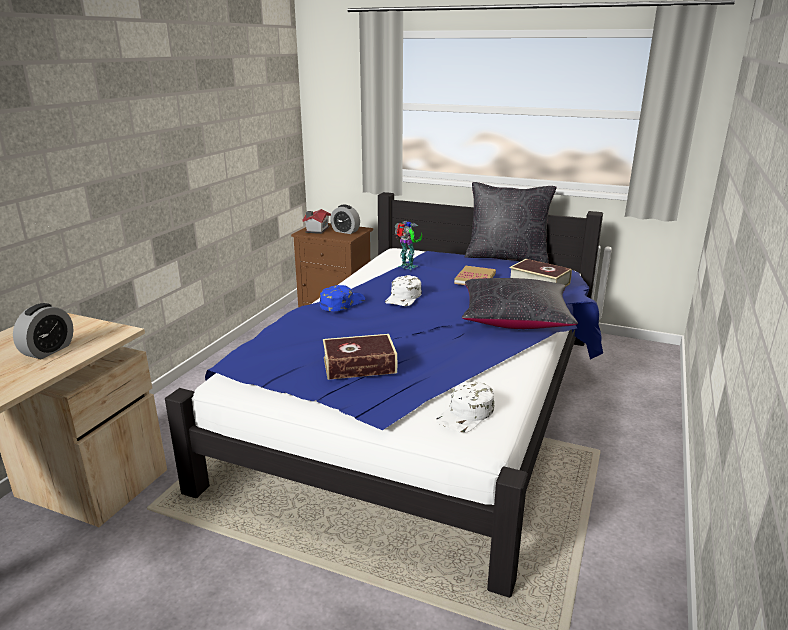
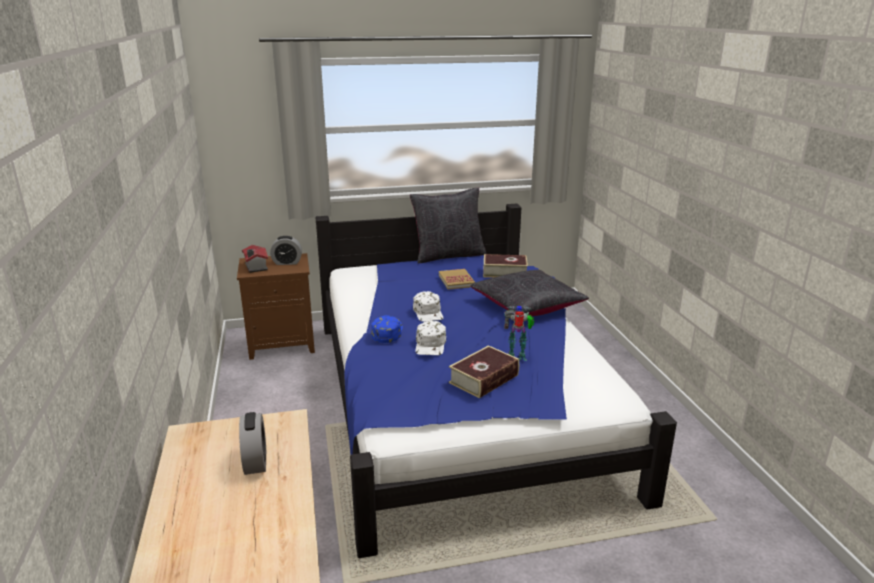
camera: 35 degrees left, 0 degrees up
toy robot [394,221,422,270] -> toy robot moved to [504,305,535,361]
white cap [436,381,494,433] -> white cap moved to [416,321,446,355]

